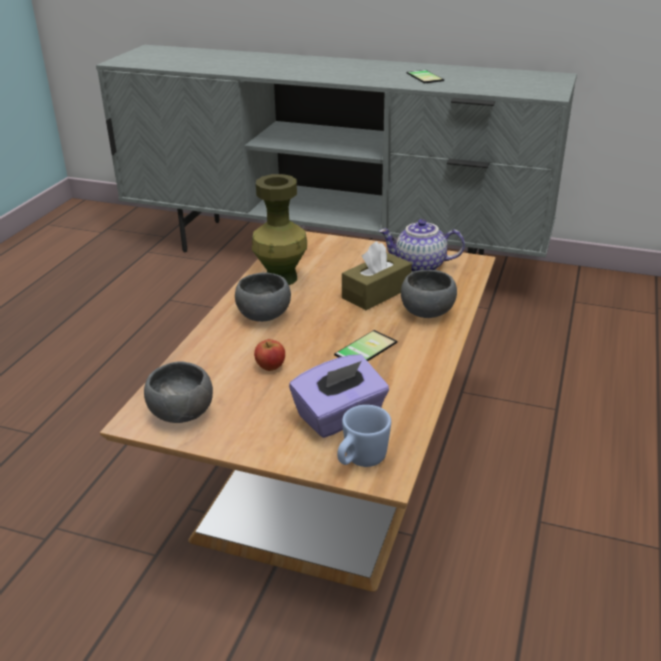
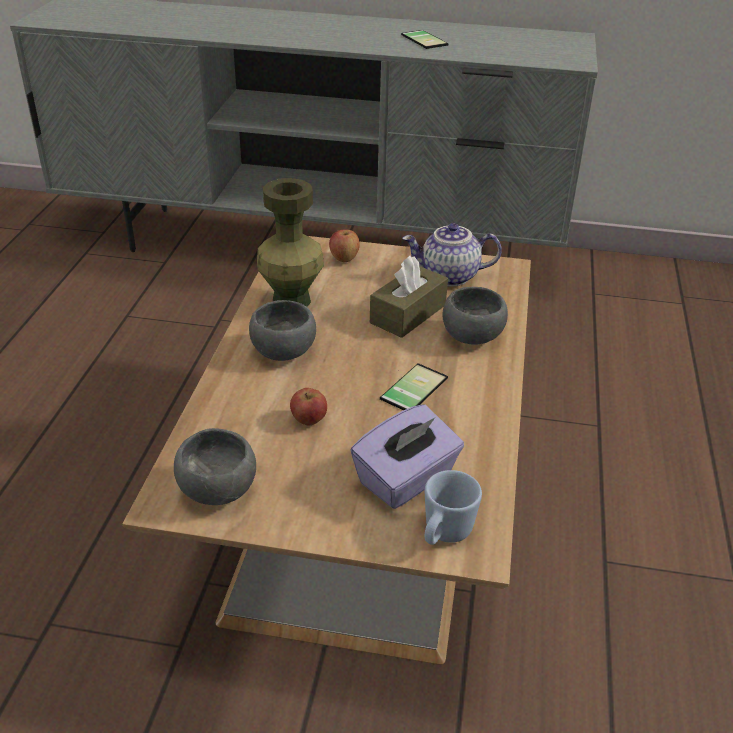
camera: 10 degrees left, 5 degrees up
none -> apple [329,229,360,262]

